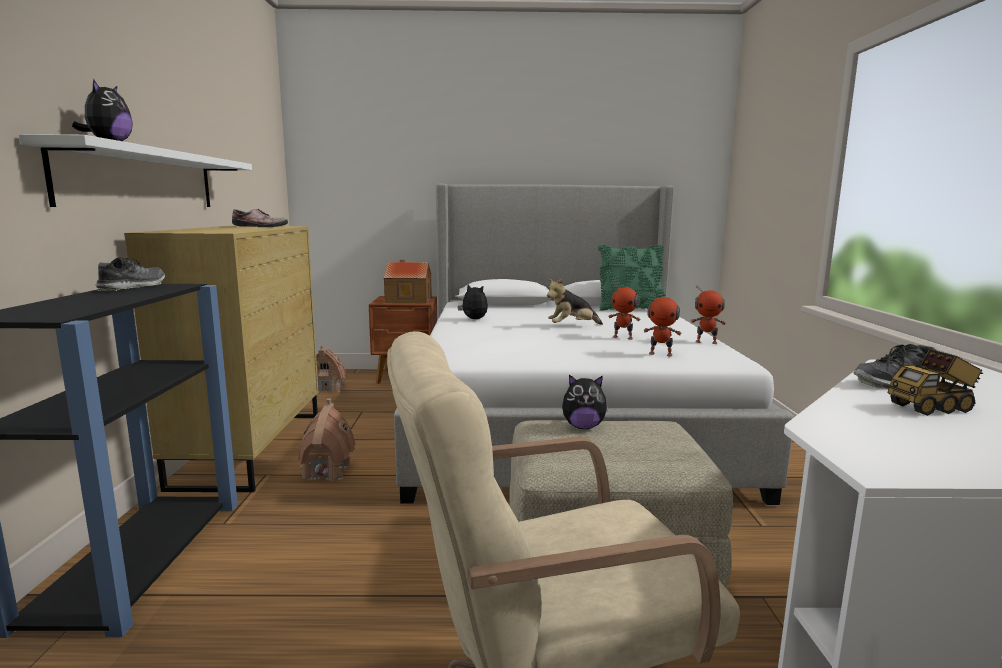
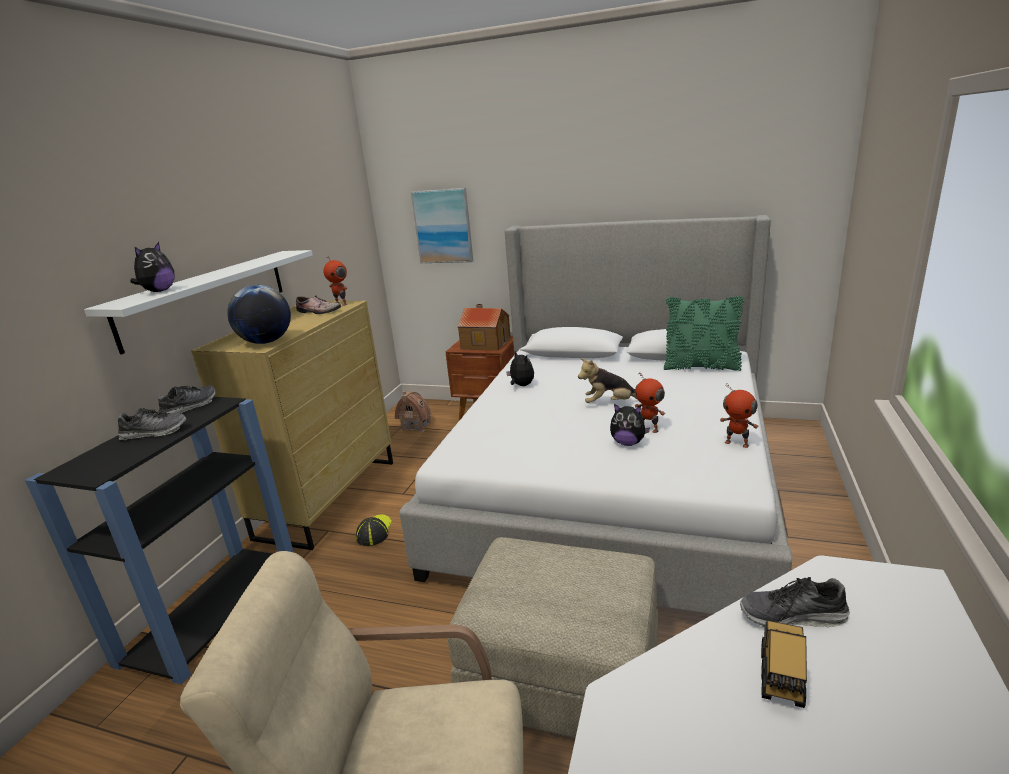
camera: 20 degrees right, 10 degrees up
toy house [298,398,355,481] -> cap [356,514,392,546]
plush toy [562,375,609,429] -> plush toy moved to [610,404,650,446]
toy robot [644,291,682,356] -> toy robot moved to [323,257,347,306]
toy truck [888,349,983,416] -> toy truck turned 105 degrees clockwise [761,620,807,708]
none -> shoe [118,408,187,441]
none -> globe [227,285,291,344]
none -> picture [411,188,473,263]

